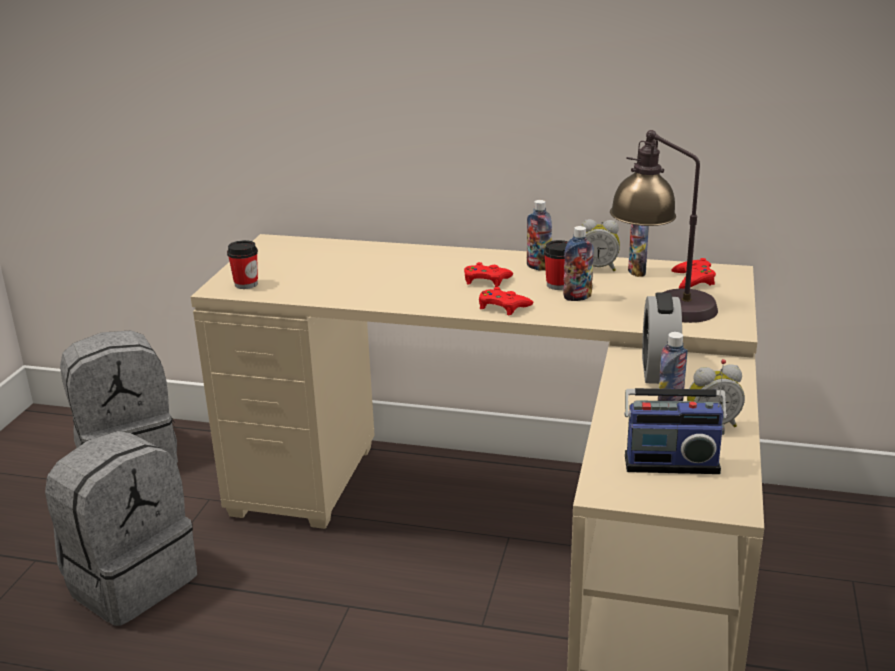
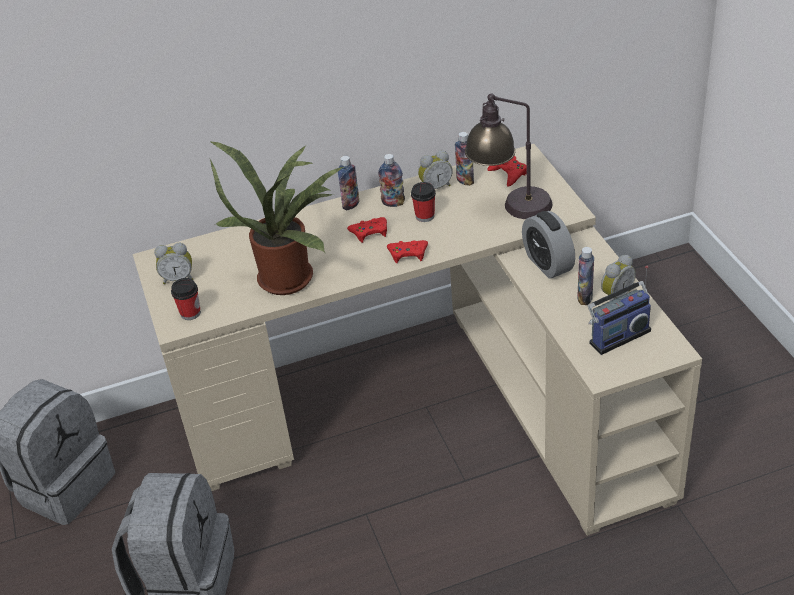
camera: 30 degrees left, 15 degrees up
bottle [563,226,594,301] -> bottle moved to [338,156,359,210]
none -> alarm clock [154,243,193,284]
none -> potted plant [209,141,343,295]

